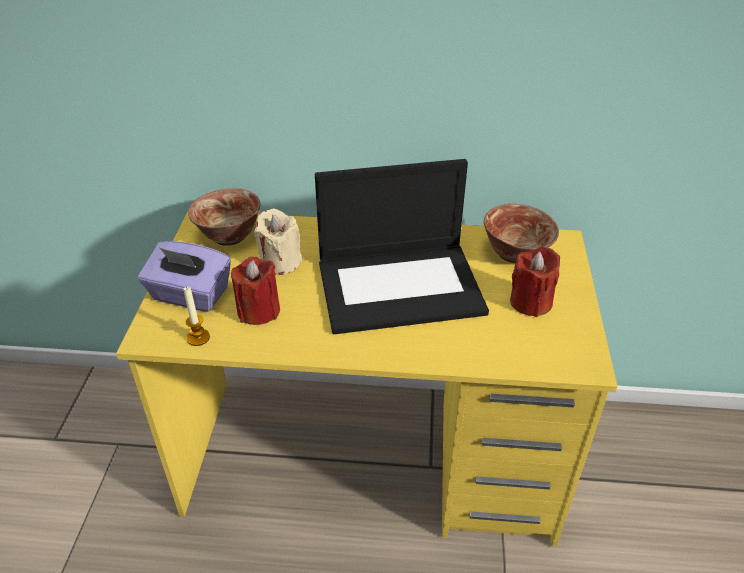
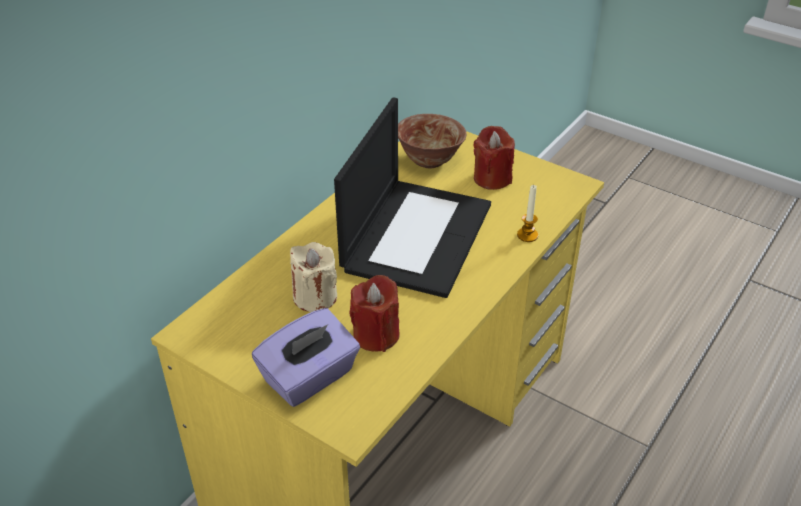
camera: 60 degrees left, 0 degrees up
candle [184,286,210,346] -> candle moved to [517,185,538,242]
bowl [188,188,260,246] -> none

